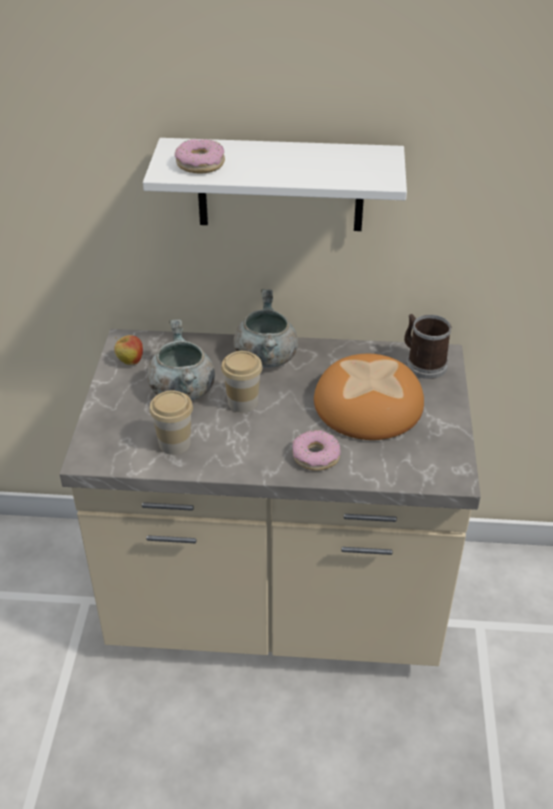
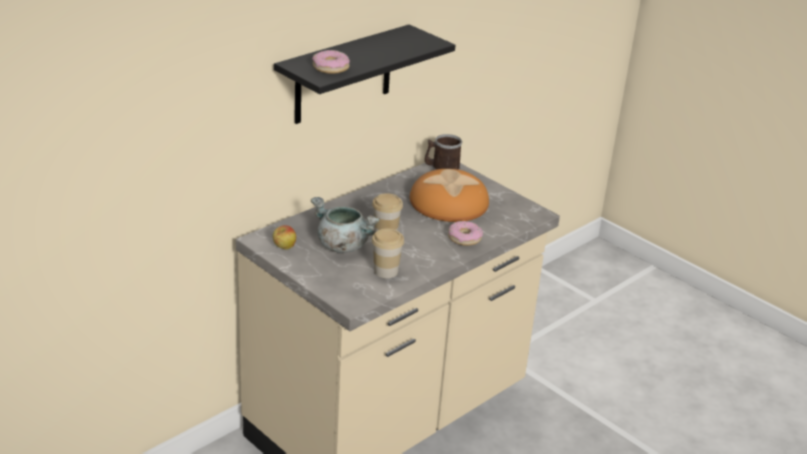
camera: 50 degrees left, 10 degrees down
white shelf [143,138,407,231] -> black shelf [274,25,455,124]
grey cooking pot [233,289,298,368] -> none

